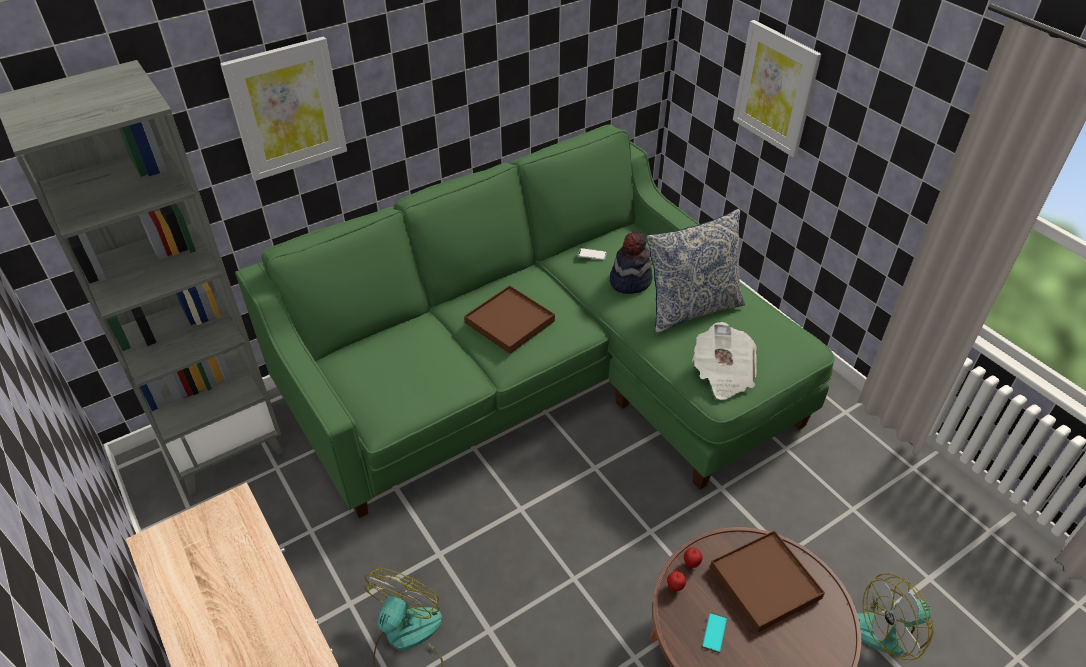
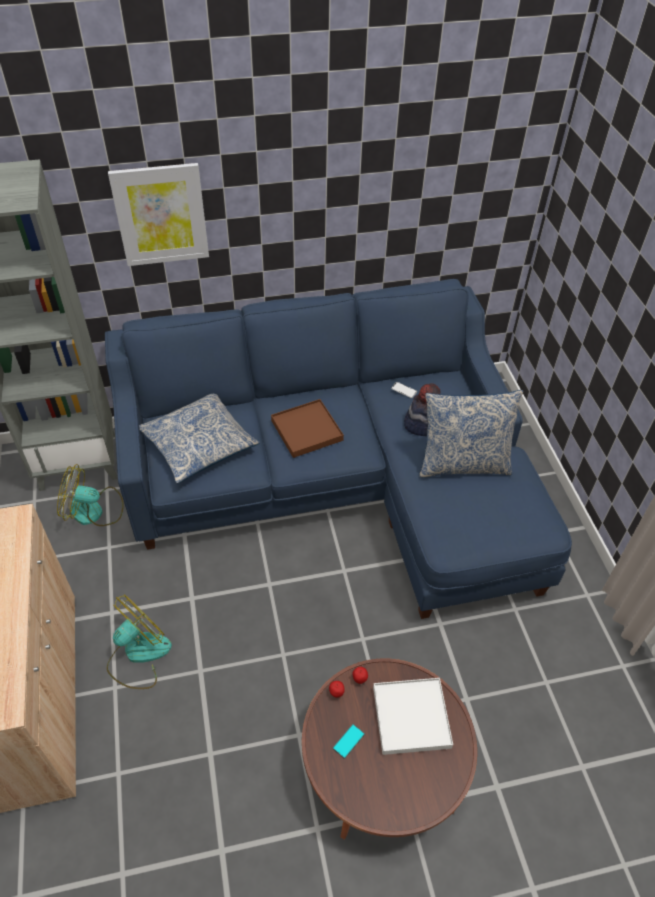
camera: 20 degrees right, 5 degrees up
green sofa [235,124,835,518] -> blue sofa [105,279,572,619]
newspaper [693,322,757,400] -> none
brown tray [710,530,825,633] -> white tray [373,678,453,755]
picture [733,20,821,157] -> none
fan [857,573,933,660] -> fan moved to [57,464,124,526]
none -> pillow [139,394,260,483]

